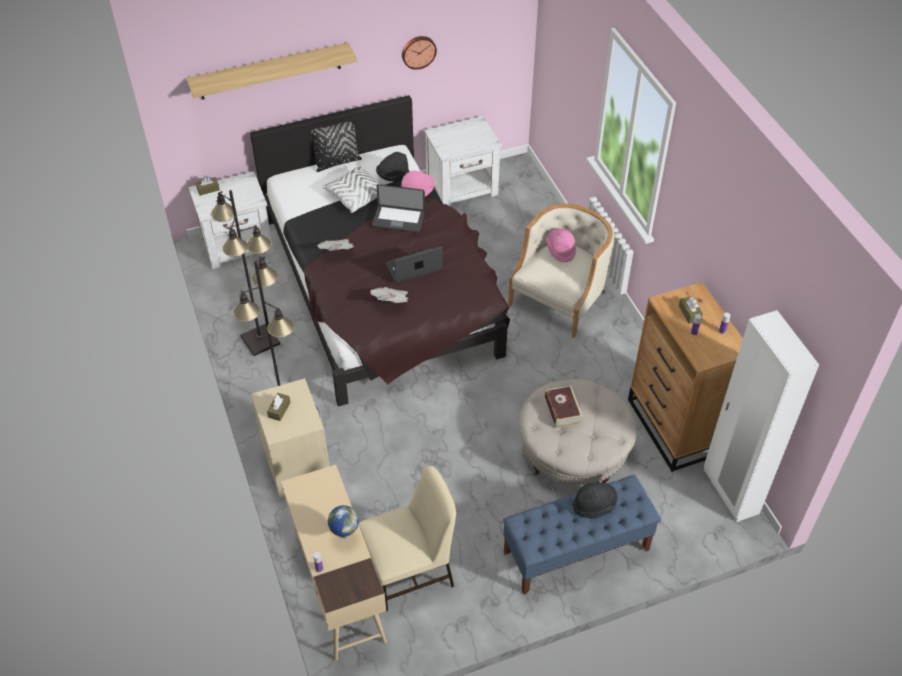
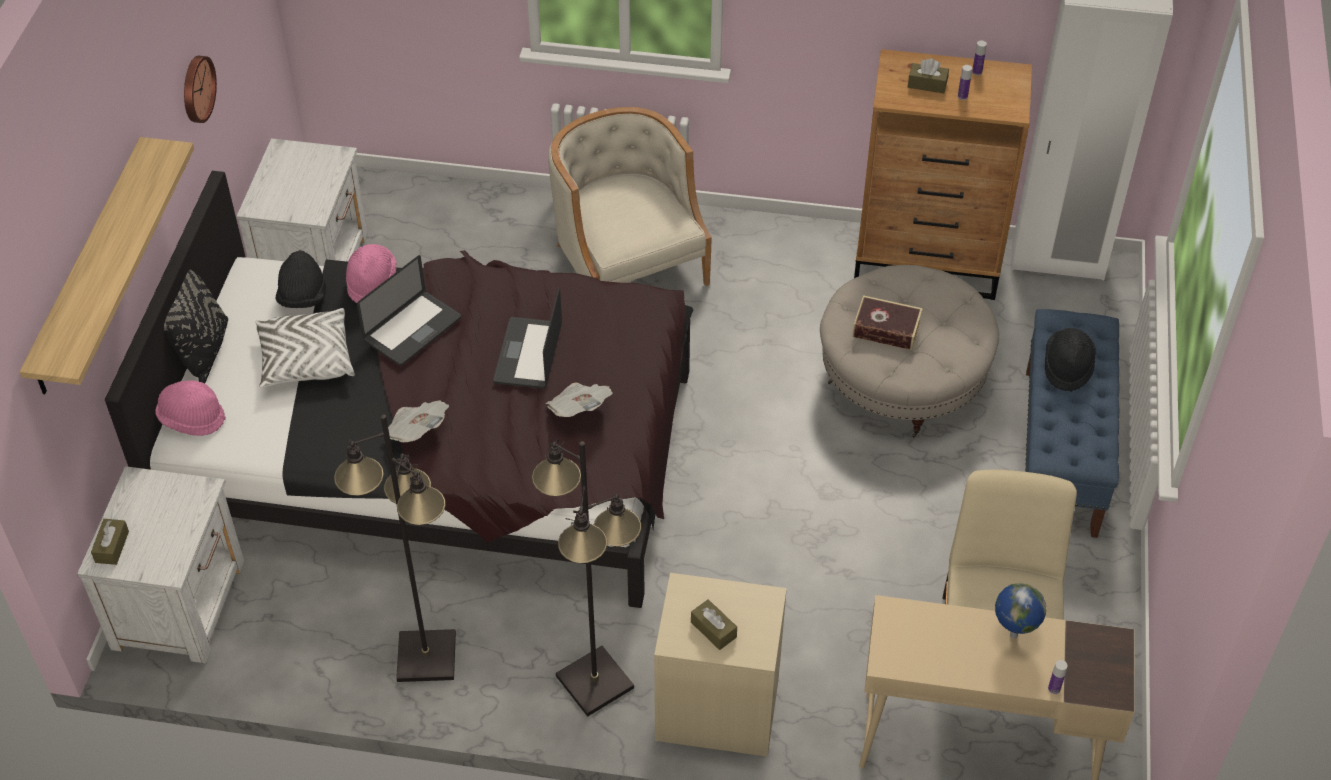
camera: 60 degrees left, 0 degrees up
pink hat [546,228,576,262] -> pink hat moved to [155,380,226,436]

